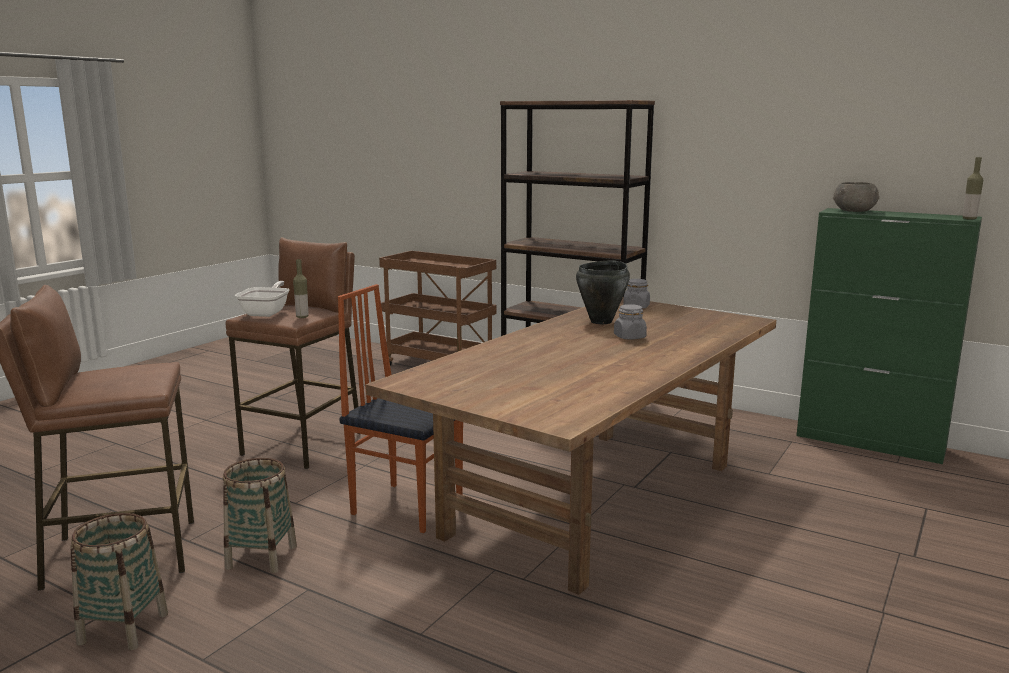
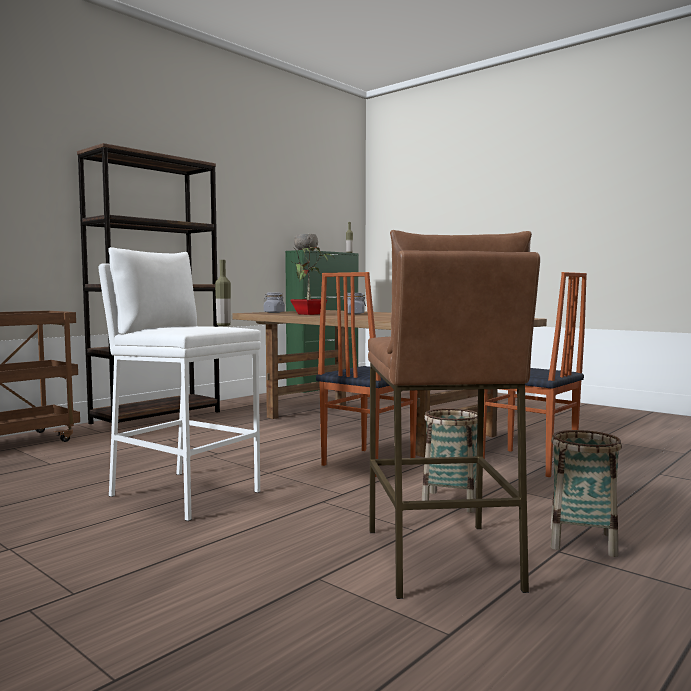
camera: 80 degrees left, 10 degrees down
brown stool [226,238,359,469] -> white stool [99,247,261,521]
frying pan [235,281,290,317] -> none
black cooking pot [576,261,630,324] -> potted plant [290,242,335,315]
none -> chair [483,272,587,477]

